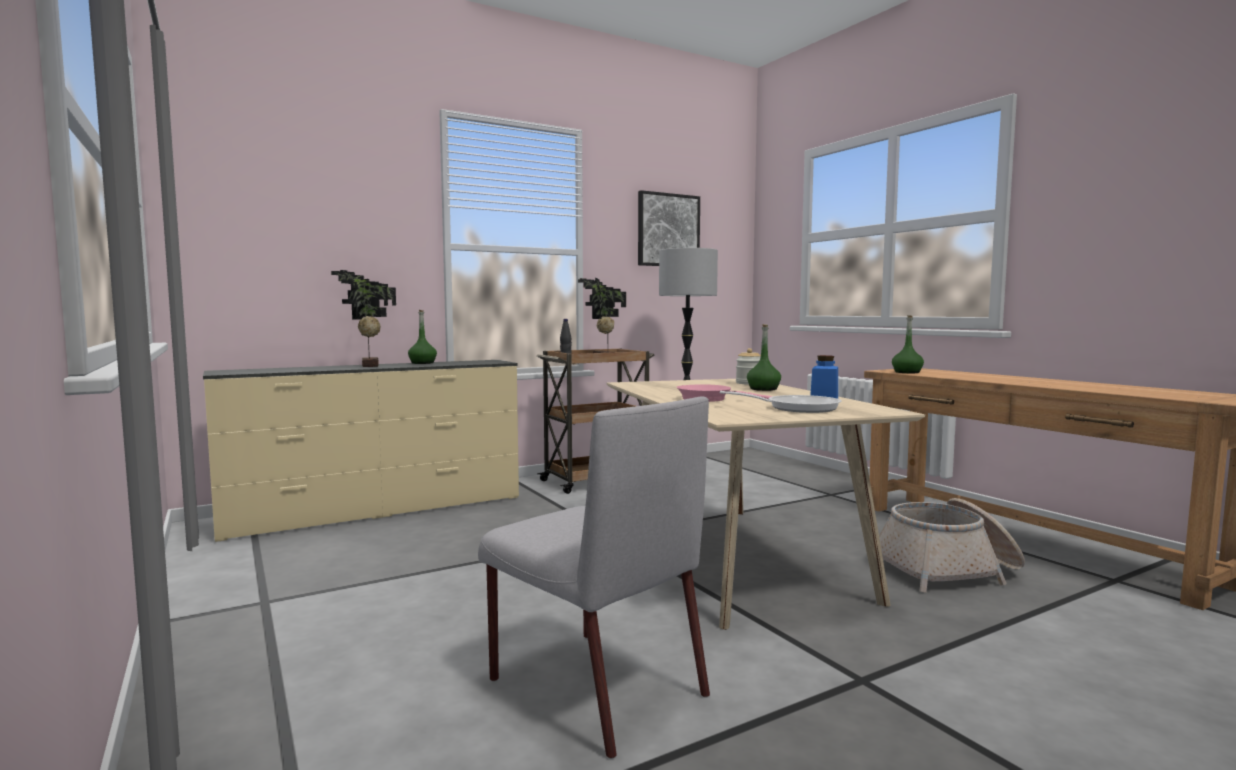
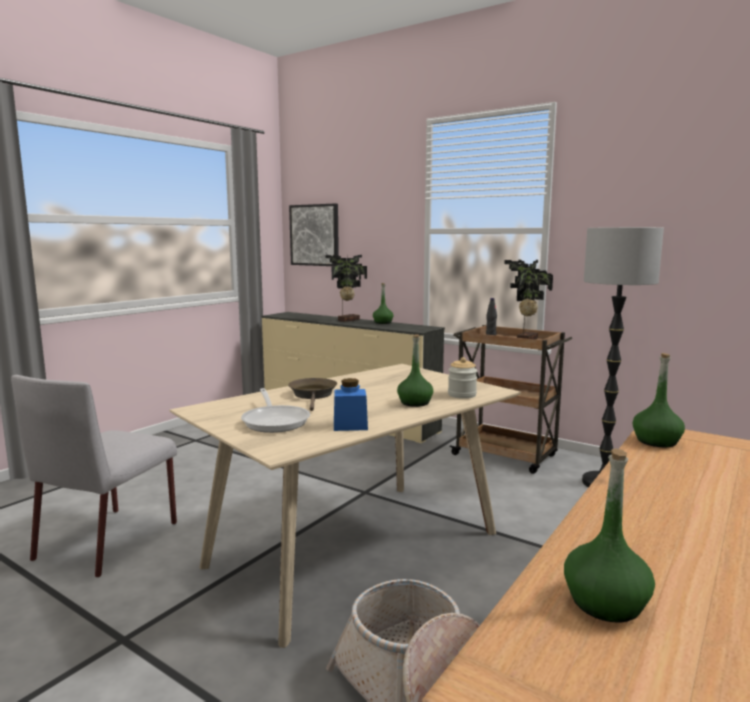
camera: 65 degrees right, 5 degrees up
picture [638,190,700,266] -> picture moved to [289,204,339,266]
pink frying pan [677,384,773,402] -> brown frying pan [288,378,337,411]
none -> green bottle [564,448,655,623]

